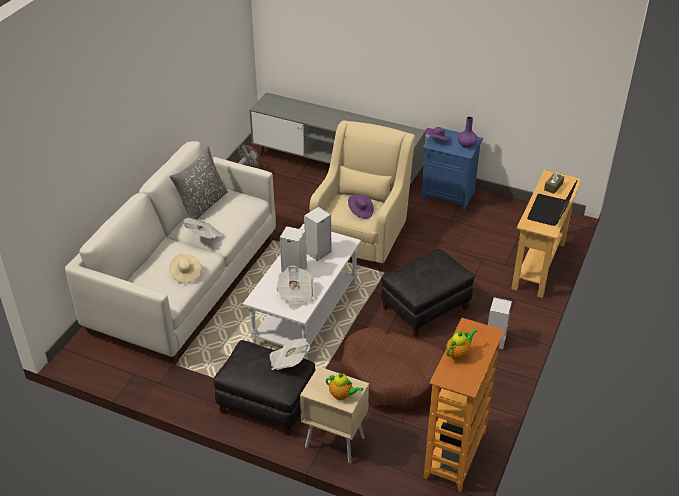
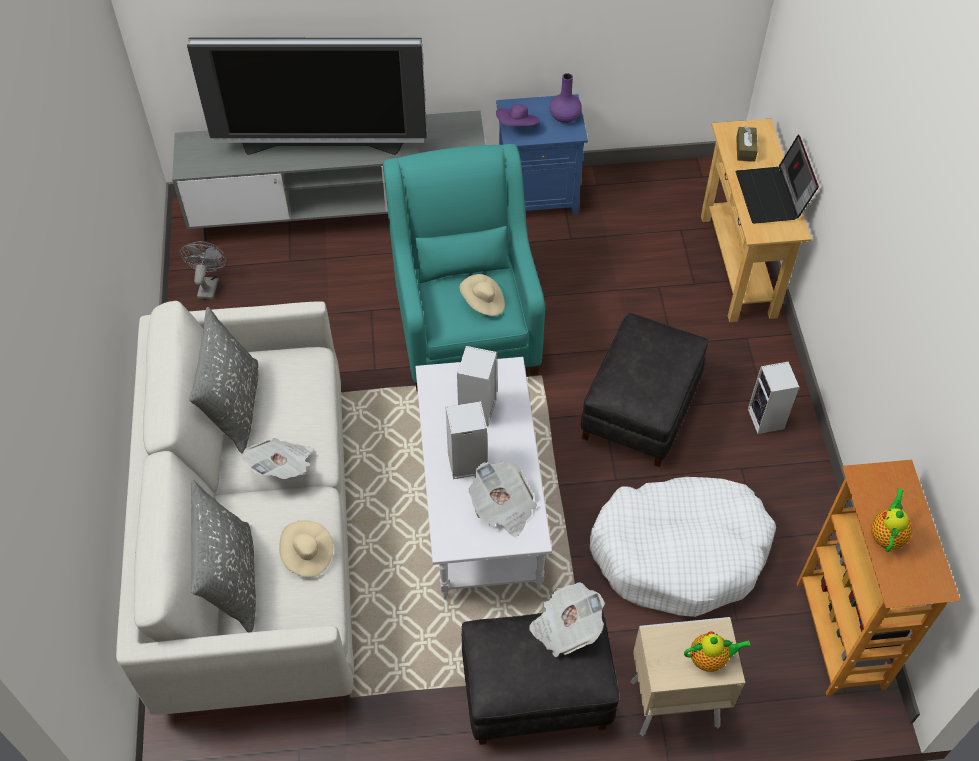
camera: 30 degrees left, 15 degrees up
beige armchair [310,121,415,271] -> turquoise armchair [383,144,545,391]
brown dog bed [341,327,444,412] -> white dog bed [590,477,776,617]
purple hat [348,195,374,219] -> beige hat [460,274,505,316]
none -> television [187,38,427,155]
none -> grey pillow [191,481,256,633]

